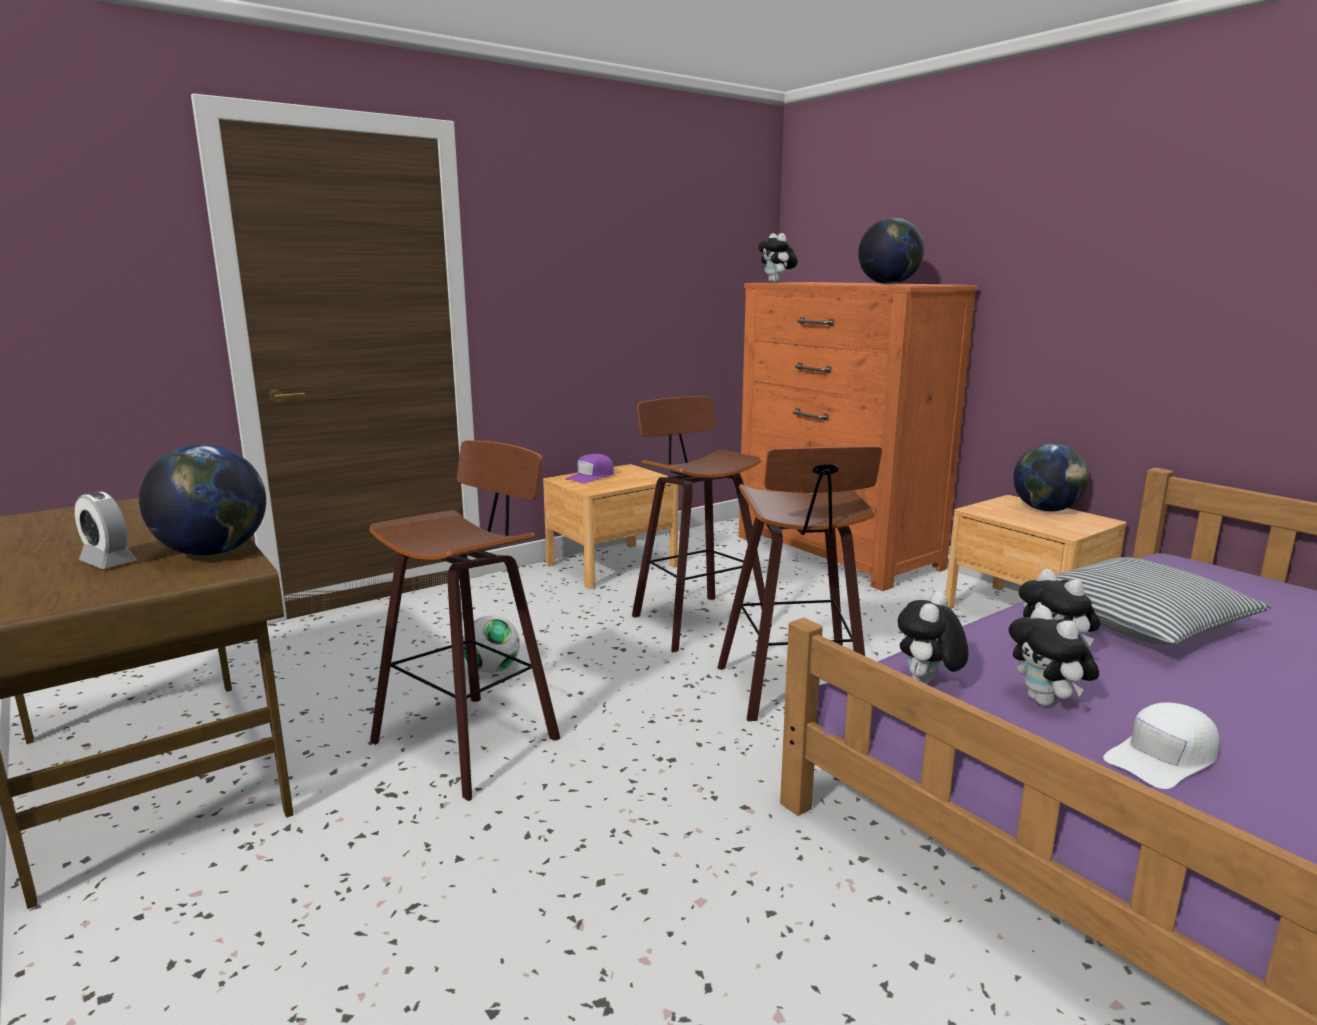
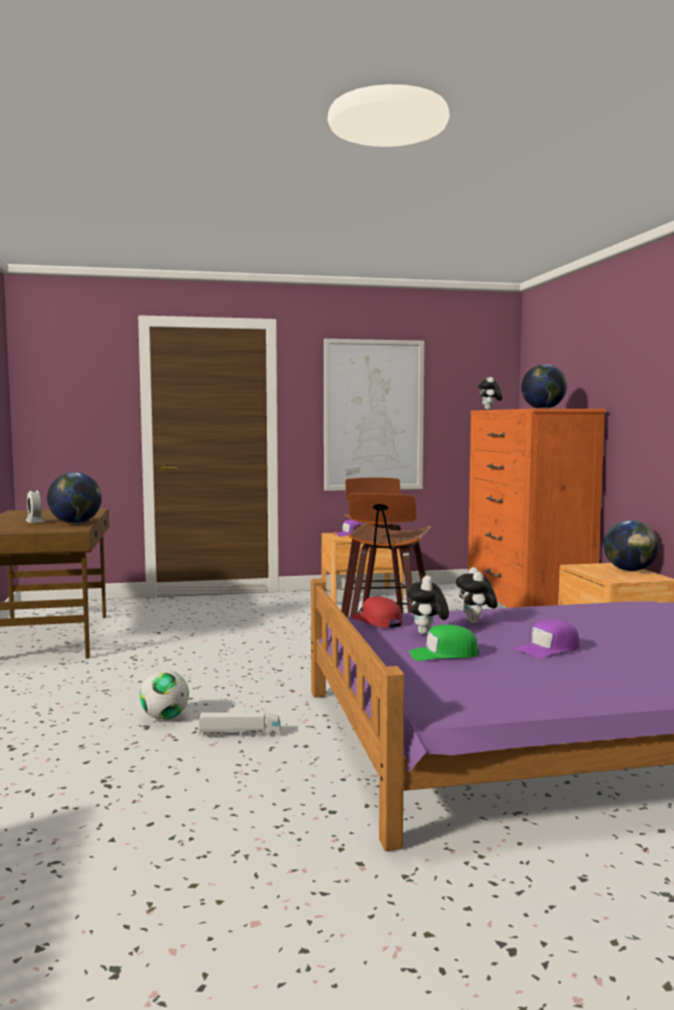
camera: 25 degrees right, 10 degrees down
stool [370,440,560,801] -> none
football [463,616,520,673] -> football moved to [140,670,189,720]
plush toy [898,591,968,684] -> red cap [350,596,403,628]
pillow [1056,557,1271,645] -> none
white cap [1103,703,1220,789] -> green cap [409,625,479,661]
none -> toy truck [199,712,281,737]
none -> picture [324,339,425,491]
none -> purple cap [515,620,579,658]

